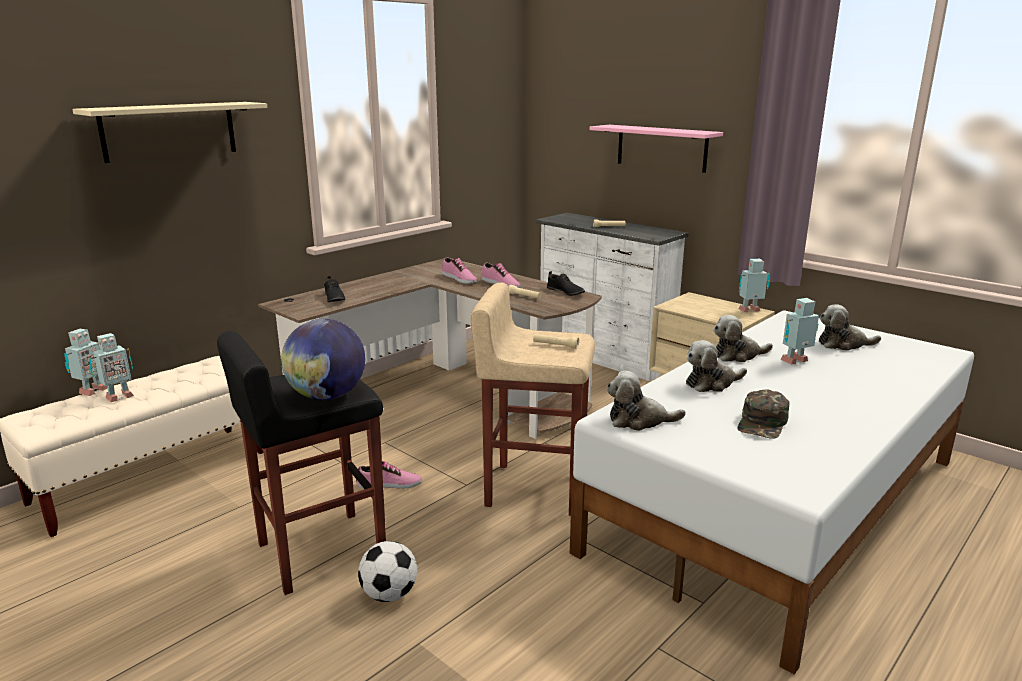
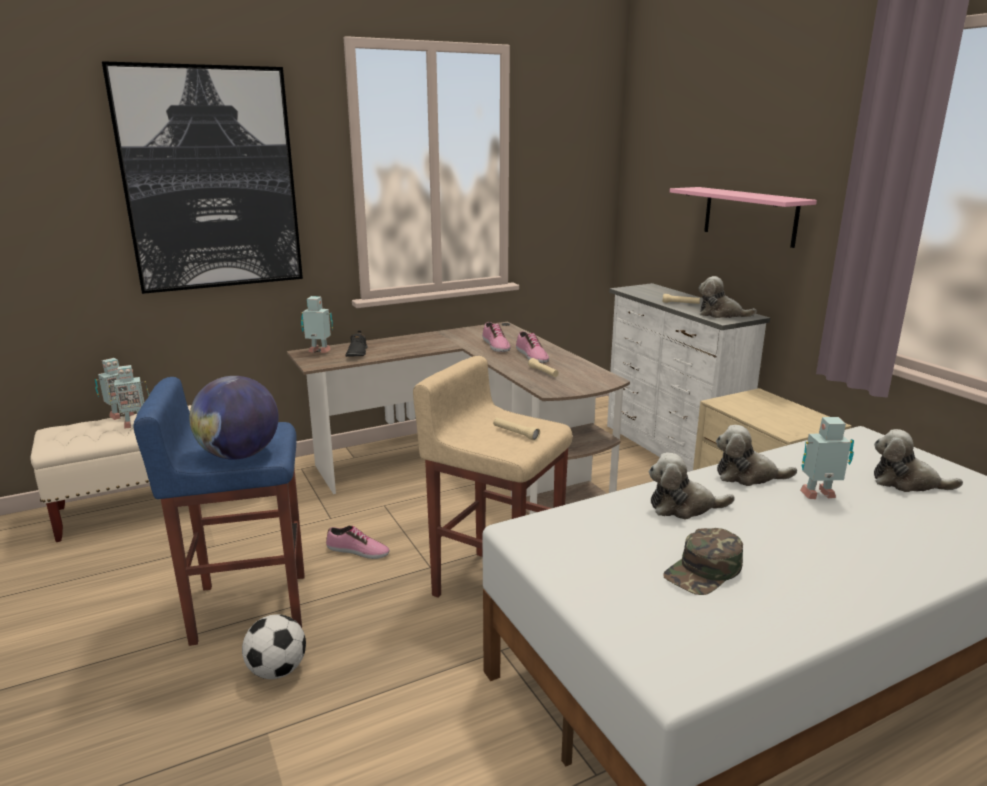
camera: 20 degrees right, 0 degrees up
beige shelf [72,102,267,163] -> picture [102,61,303,294]
black stool [217,331,386,595] -> blue stool [133,377,305,646]
black shoe [547,271,585,296] -> none
plush toy [607,371,686,431] -> plush toy moved to [699,276,757,318]
toy robot [739,259,770,312] -> toy robot moved to [301,296,333,353]

